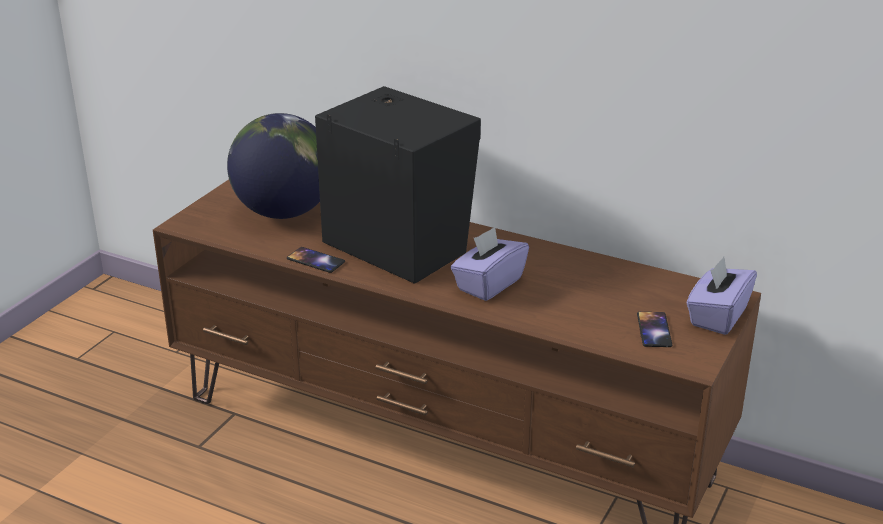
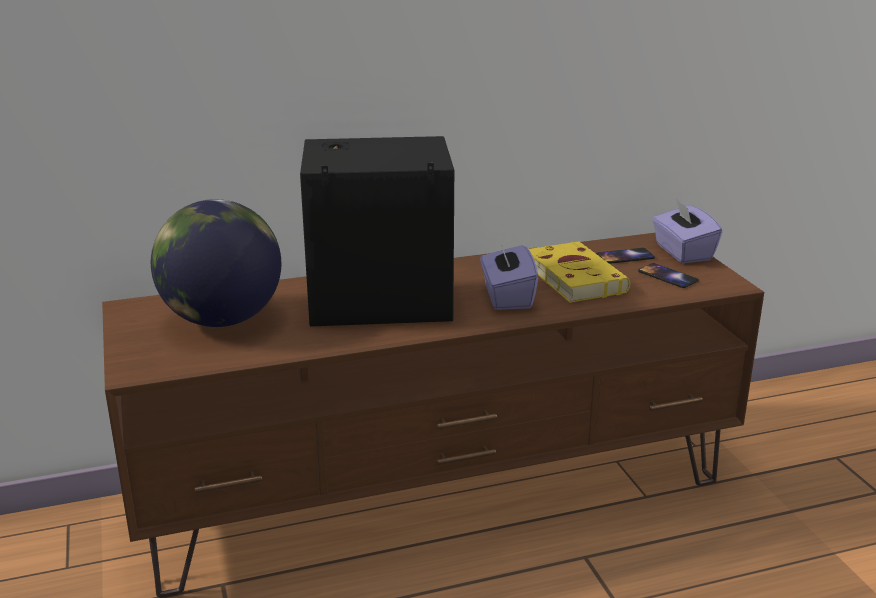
camera: 45 degrees left, 5 degrees down
phone [287,247,345,273] -> phone moved to [596,248,655,264]
none -> yellow book [529,242,630,303]

